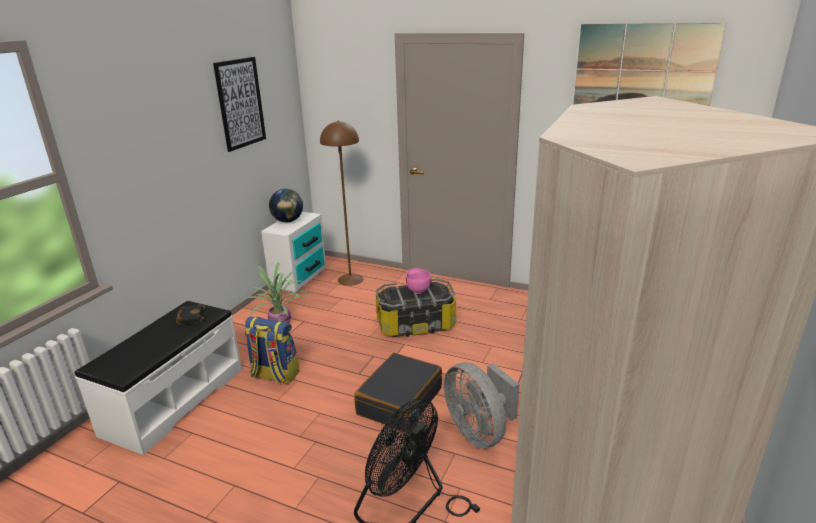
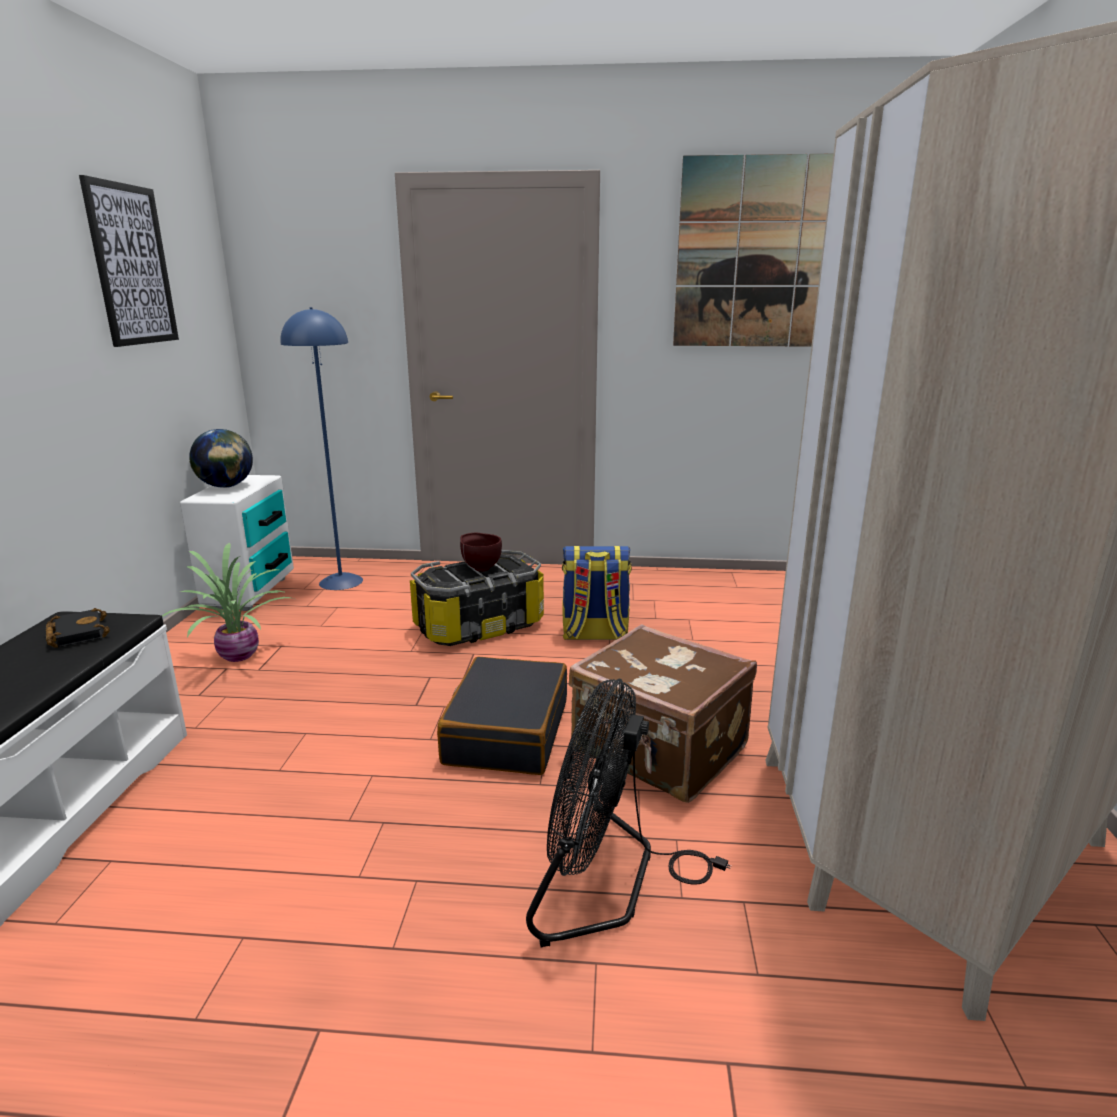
camera: 20 degrees left, 5 degrees down
backpack [244,317,299,384] -> backpack moved to [562,546,632,640]
brown floor lamp [320,121,363,286] -> blue floor lamp [280,307,363,590]
pink bowl [406,268,431,294] -> brown bowl [460,533,502,571]
grey fan [444,362,520,449] -> brown suitcase [569,624,757,803]

